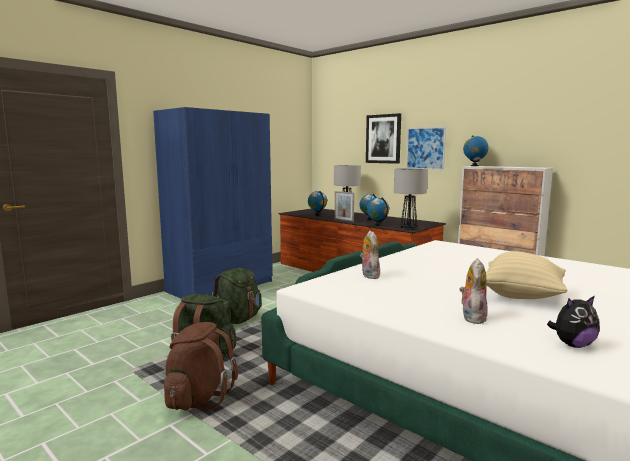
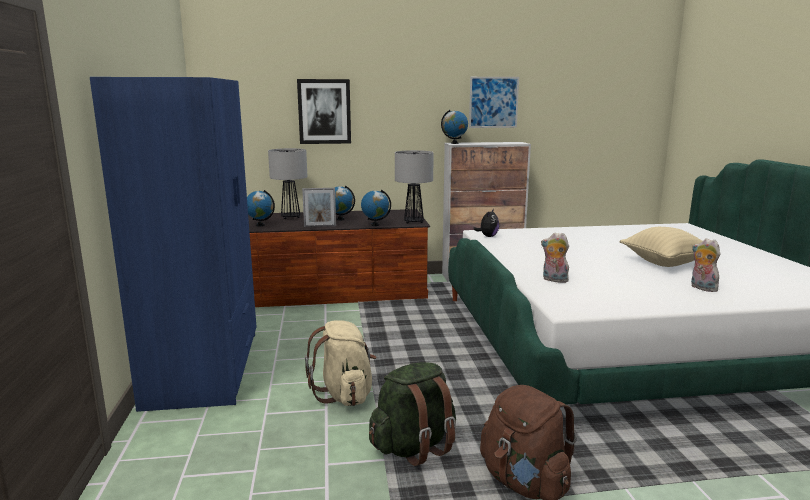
camera: 50 degrees left, 5 degrees up
green backpack [212,268,262,324] -> beige backpack [305,320,376,406]
picture [406,126,446,170] -> picture moved to [469,77,519,128]
plush toy [547,296,600,348] -> plush toy moved to [474,209,499,237]

